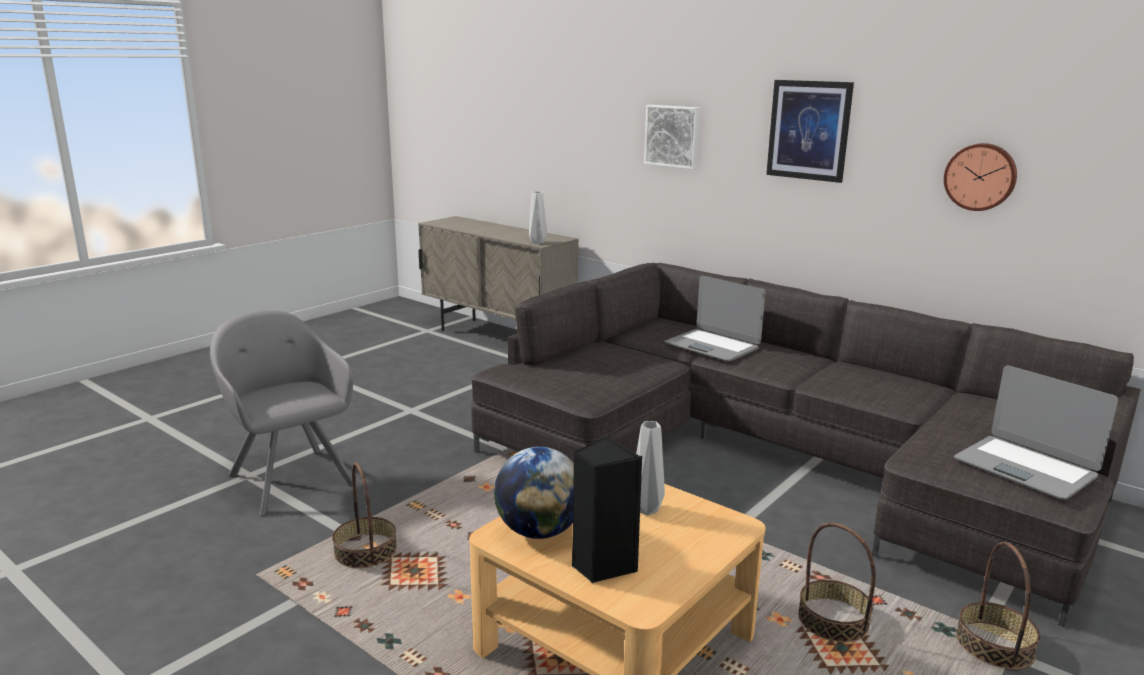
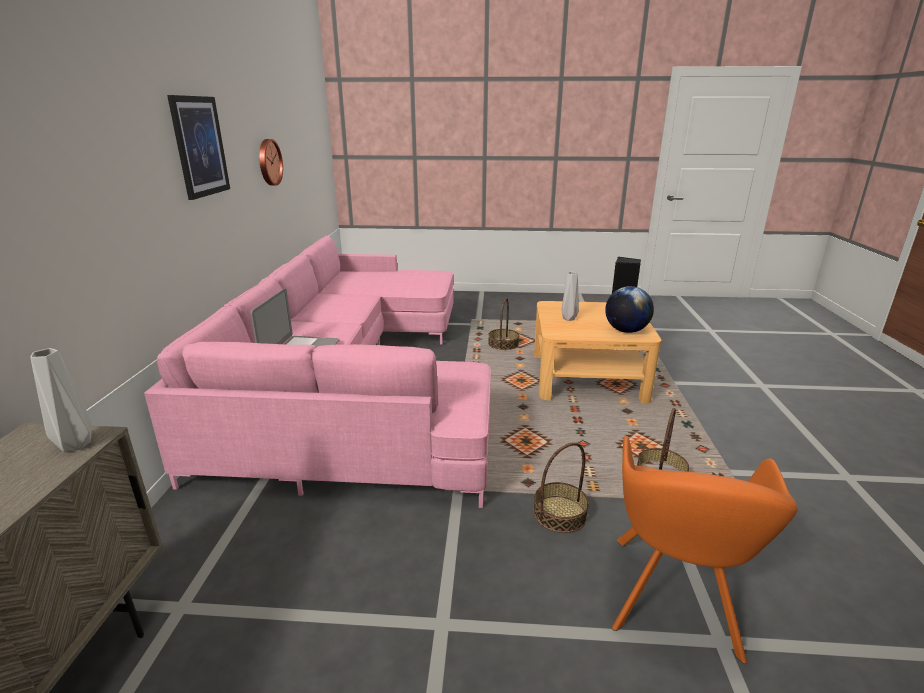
camera: 125 degrees left, 5 degrees up
grey armchair [210,310,357,516] -> orange armchair [612,436,797,664]
grey sofa [471,263,1141,627] -> pink sofa [144,235,491,508]
picture [644,105,700,169] -> none
laptop [954,365,1118,500] -> none
basket [956,542,1040,670] -> basket moved to [533,442,589,533]

